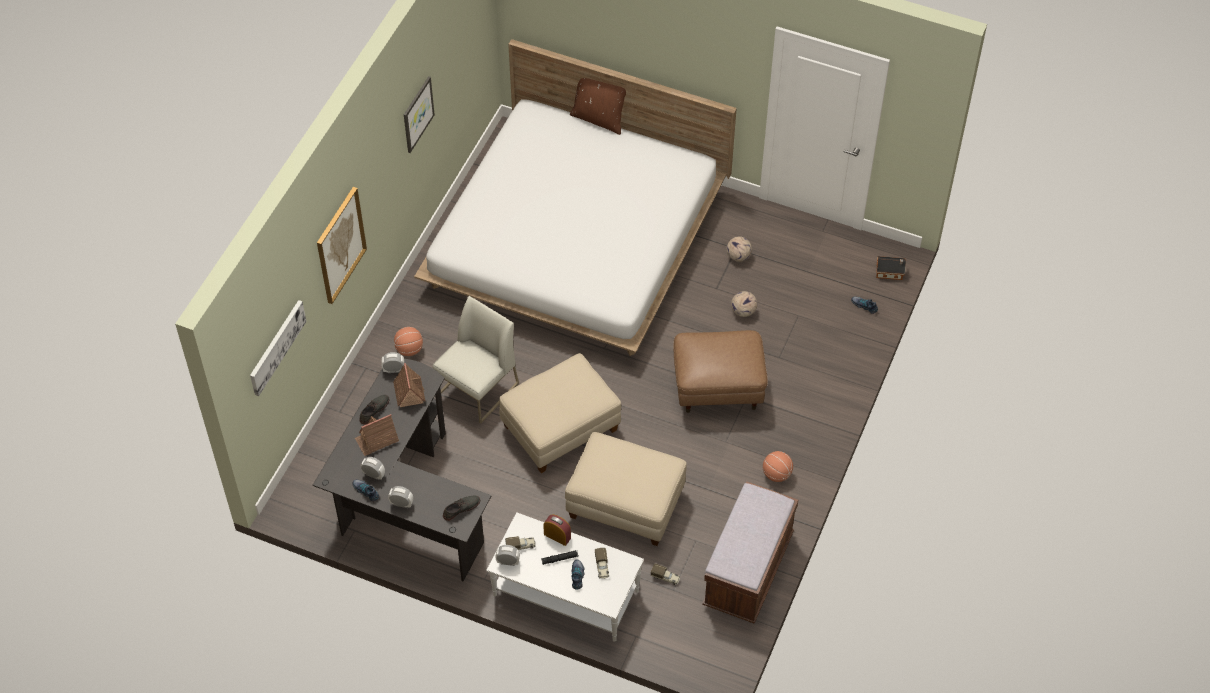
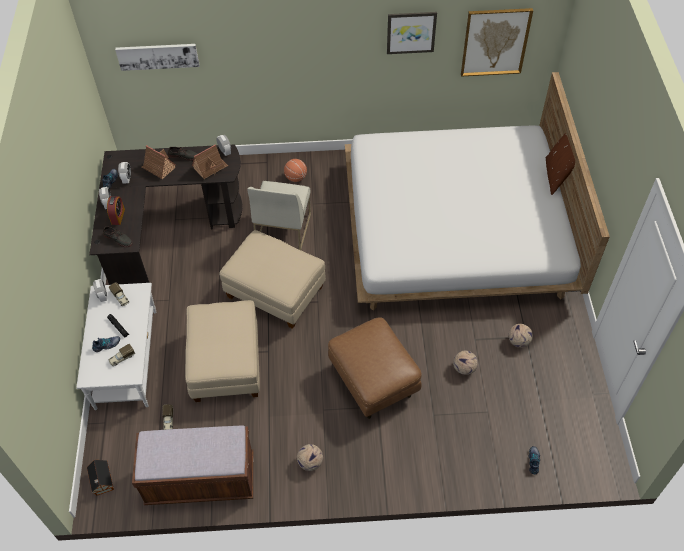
camera: 65 degrees right, 0 degrees up
picture [317,187,367,304] -> picture moved to [461,8,533,77]
white chair [433,296,519,424] -> white chair turned 90 degrees clockwise [247,181,311,250]
alarm clock [543,514,571,546] -> alarm clock moved to [107,196,125,225]
basketball [763,451,793,482] -> football [297,444,323,471]
toy house [876,256,906,280] -> toy house moved to [87,460,114,496]

